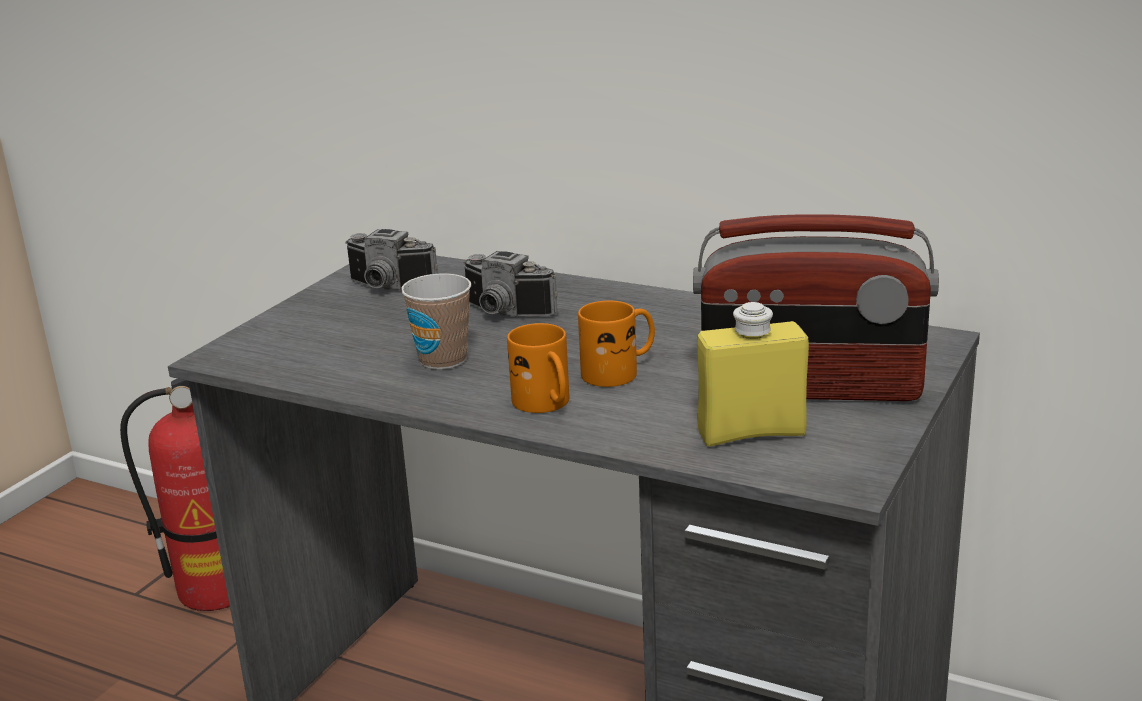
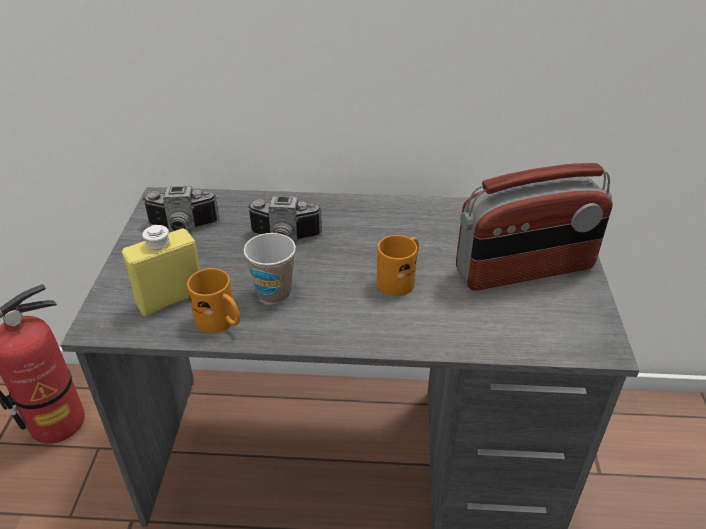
camera: 25 degrees left, 15 degrees up
orange mug [507,323,569,413] -> orange mug moved to [187,268,240,333]
yellow bottle [697,302,809,446] -> yellow bottle moved to [122,225,200,317]

